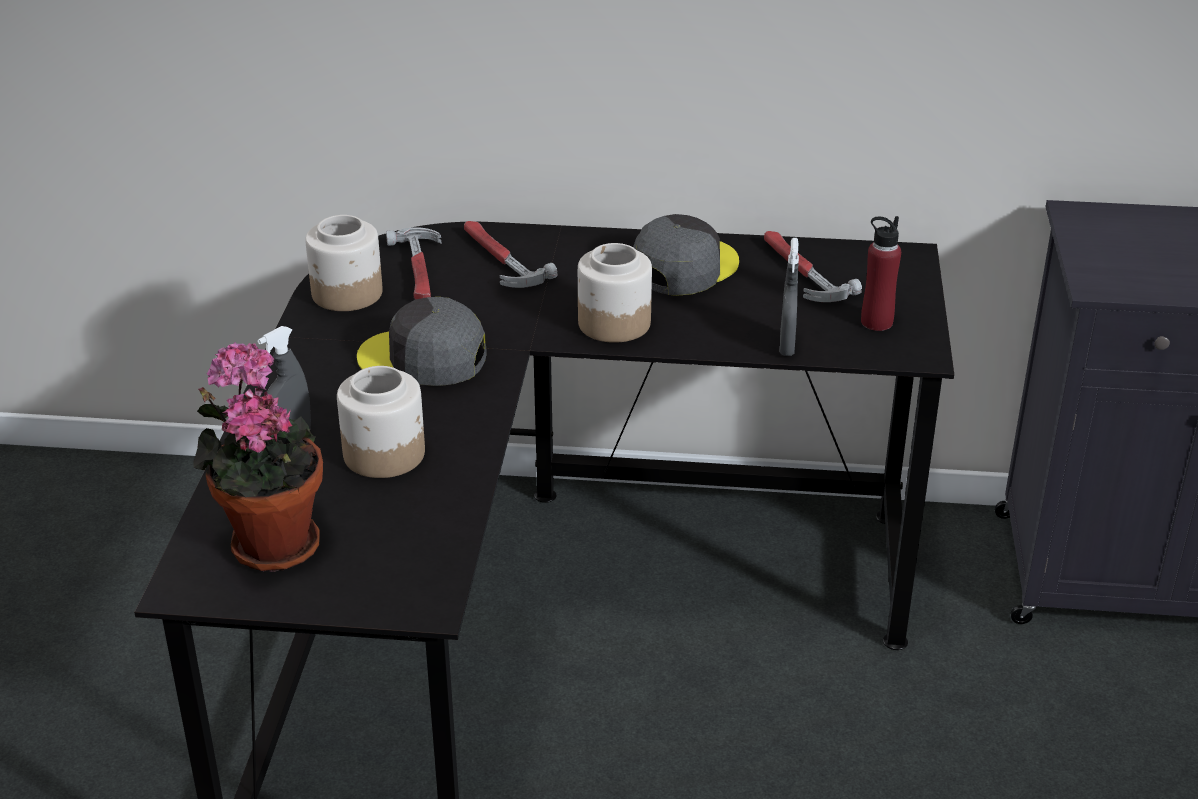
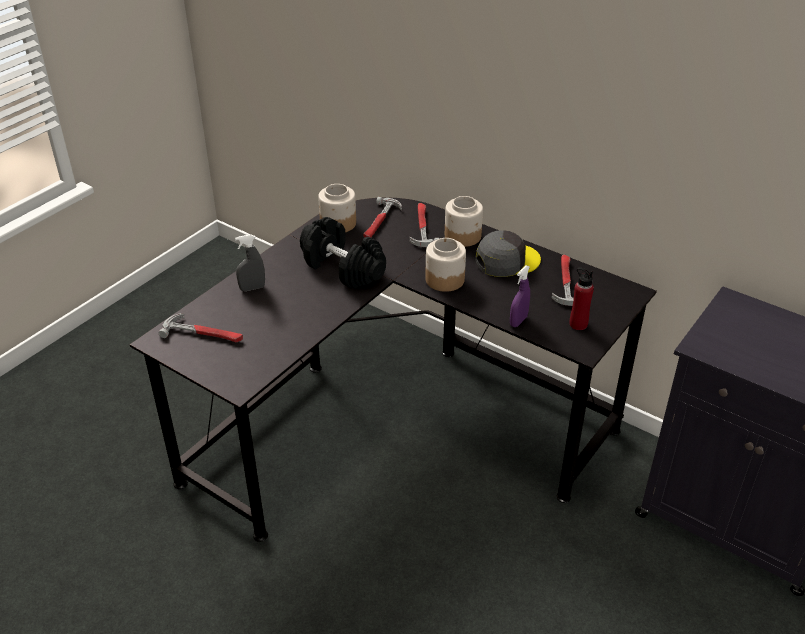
camera: 30 degrees right, 5 degrees up
potted plant [193,342,323,572] -> hammer [159,313,243,342]
jar [337,366,425,478] -> jar moved to [445,196,483,247]
grey cap [357,297,487,386] -> black dumbbell [300,217,386,288]
grey spray bottle [780,238,799,356] -> purple spray bottle [510,265,530,327]

